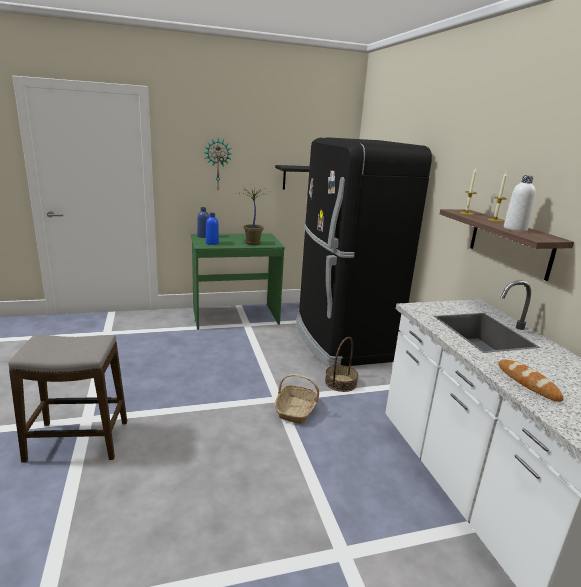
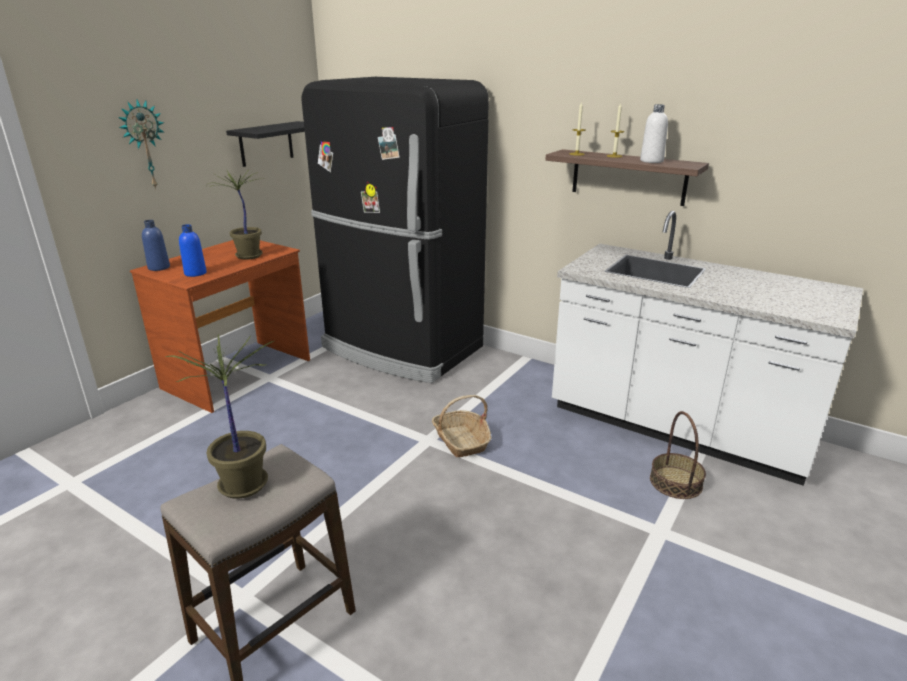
camera: 40 degrees left, 5 degrees up
green desk [191,234,285,330] -> brown desk [130,240,310,413]
basket [325,337,358,392] -> basket moved to [650,411,706,499]
bread [498,360,563,402] -> none
none -> potted plant [165,334,274,499]

